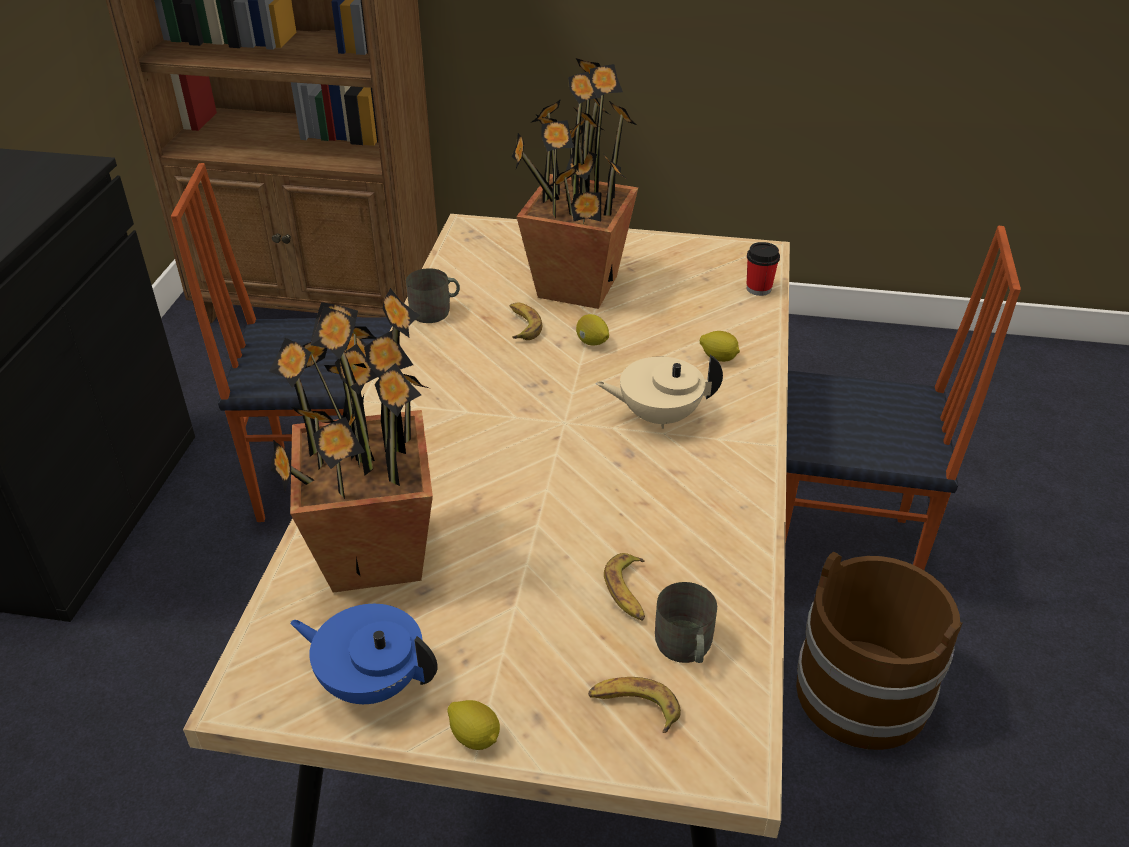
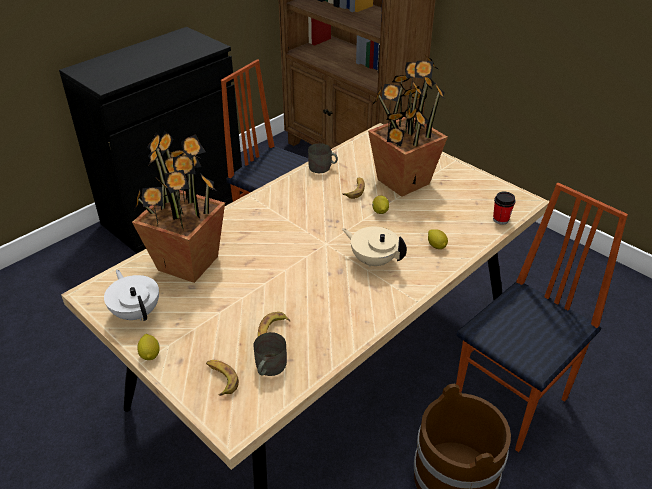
camera: 35 degrees right, 0 degrees up
blue teapot [290,604,438,704] -> white teapot [104,270,159,321]
chair [785,226,1021,570] -> chair turned 90 degrees counterclockwise [456,183,628,452]

